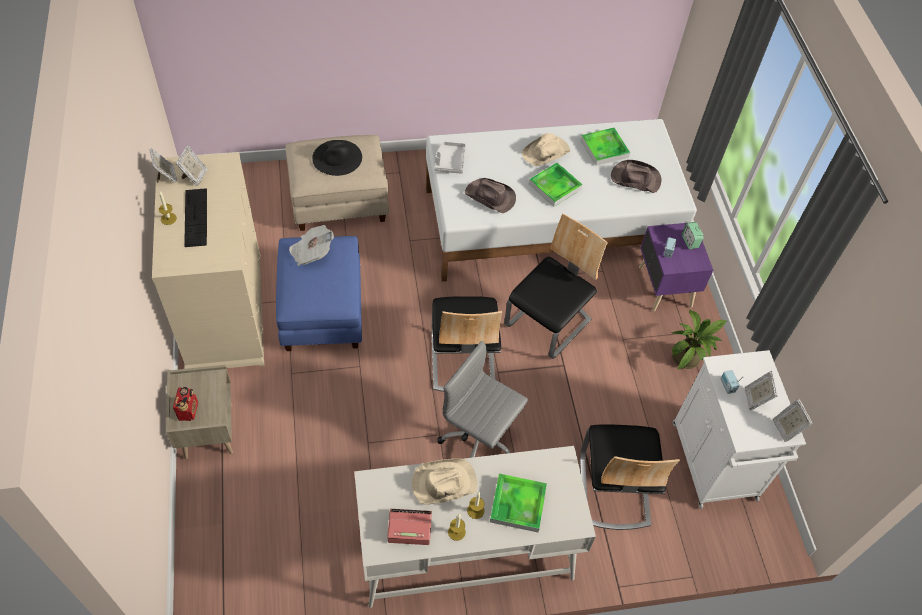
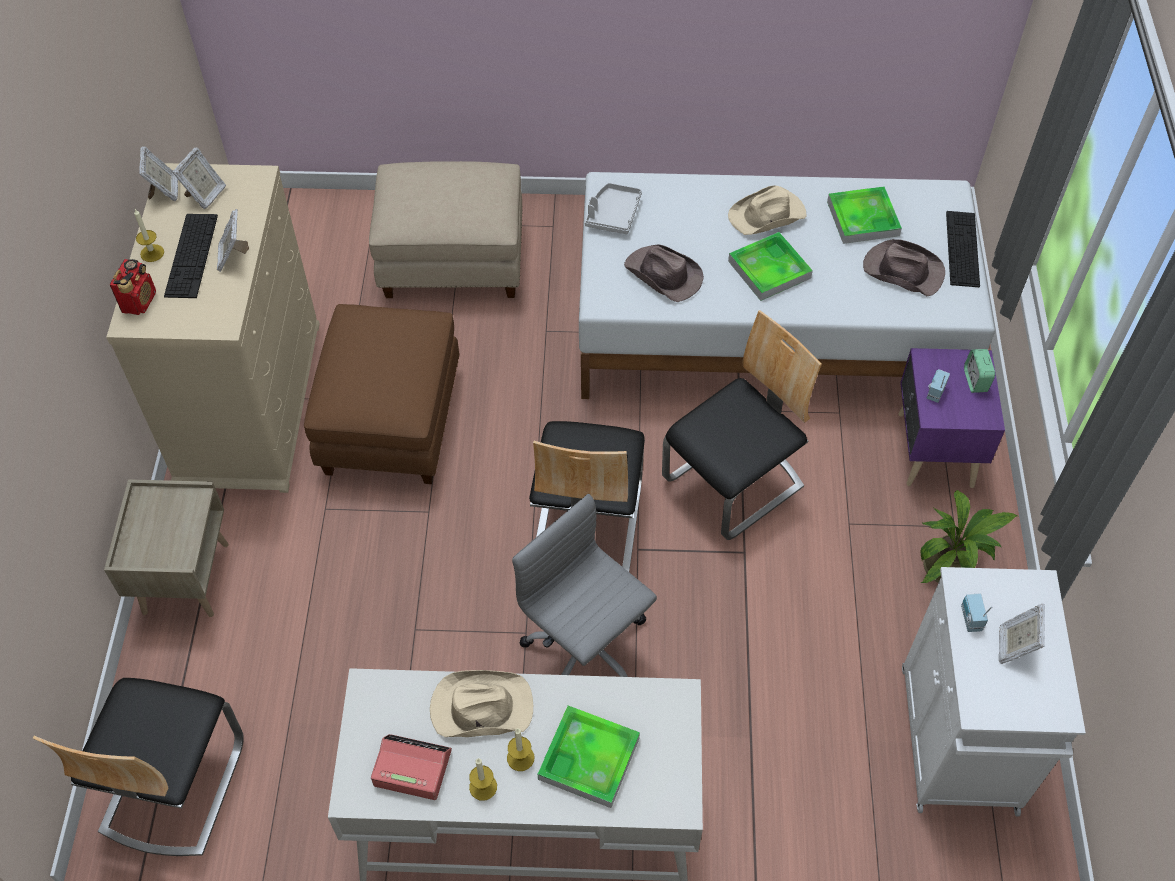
camera: 15 degrees right, 0 degrees up
radio [173,387,198,421] -> radio moved to [109,259,156,315]
blue ottoman [276,236,362,351] -> brown ottoman [304,304,460,484]
newspaper [289,225,334,266] -> none
black hat [312,140,362,176] -> none
chair [580,424,680,530] -> chair moved to [33,678,244,856]
picture frame [773,399,813,442] -> picture frame moved to [217,209,249,272]
none -> keyboard [946,211,980,287]

